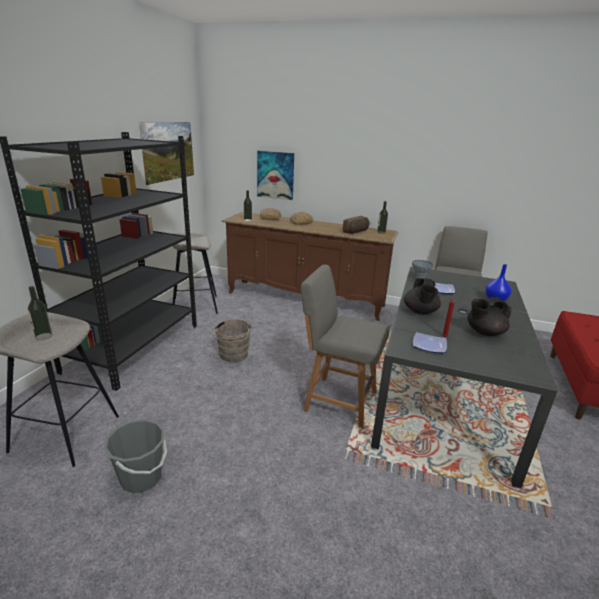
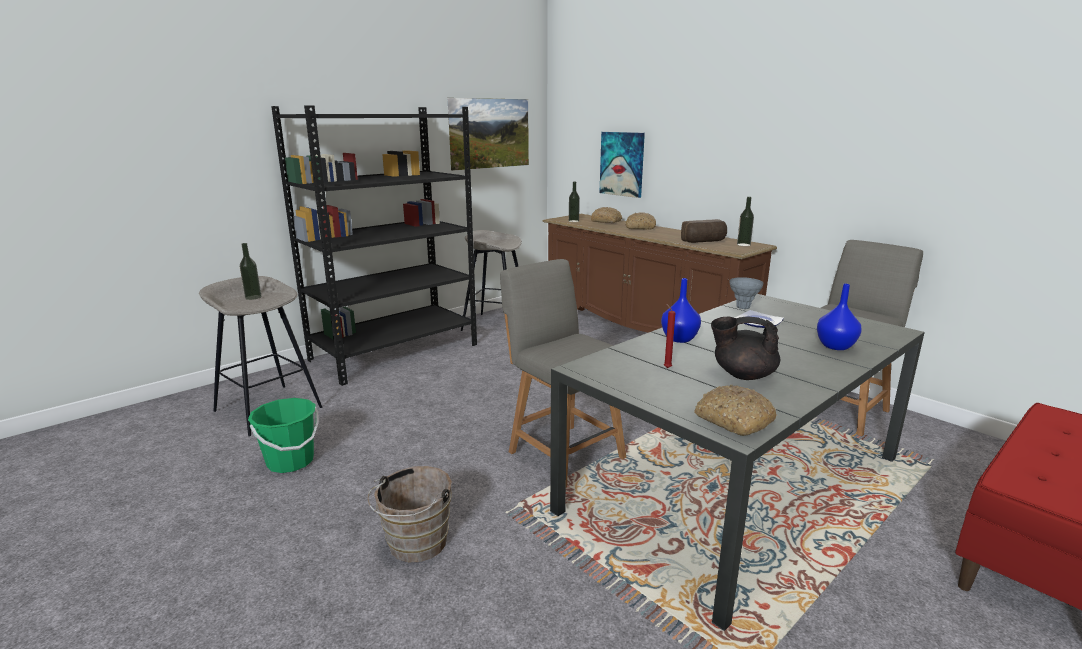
camera: 30 degrees right, 5 degrees down
grey bucket [104,419,167,493] -> green bucket [248,398,319,473]
brown bucket [213,319,252,362] -> brown bucket moved to [368,466,452,562]
black teapot [404,278,441,315] -> blue vase [661,278,701,343]
plate [413,332,447,353] -> none
none -> bread [694,385,777,436]

